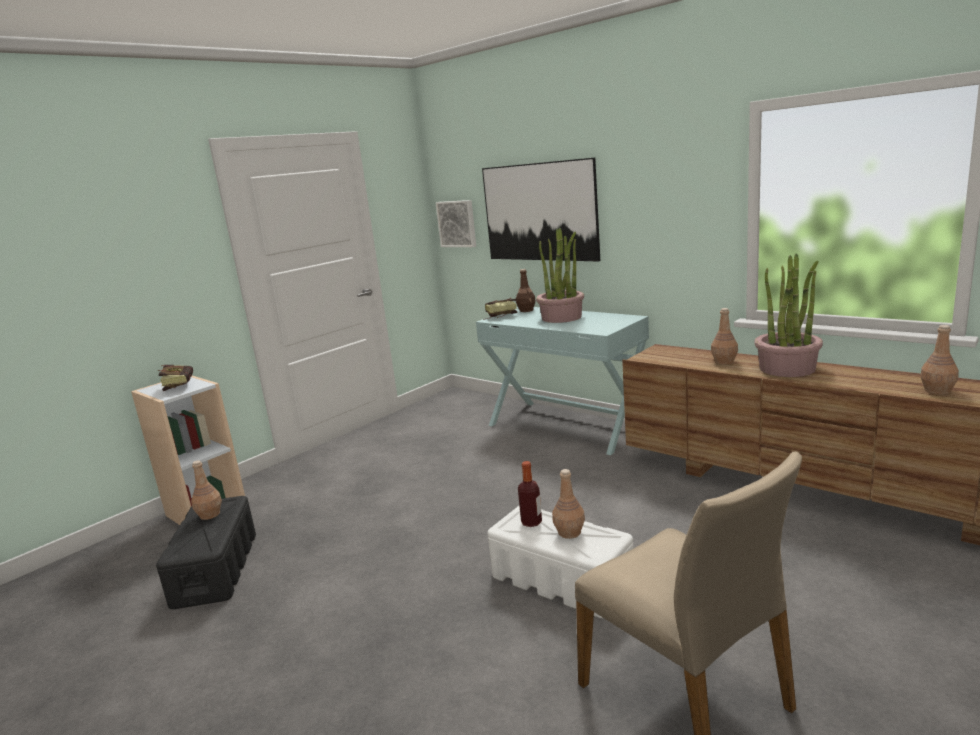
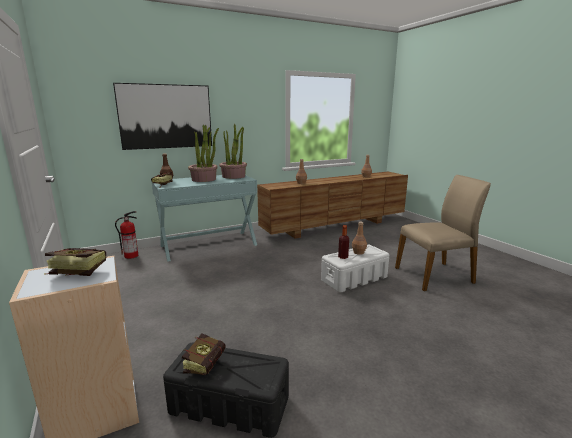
camera: 70 degrees left, 0 degrees up
brown bottle [191,460,222,520] -> book [182,333,226,375]
picture [436,200,476,247] -> none
potted plant [754,254,823,377] -> potted plant moved to [219,124,247,179]
none -> fire extinguisher [115,211,138,259]

